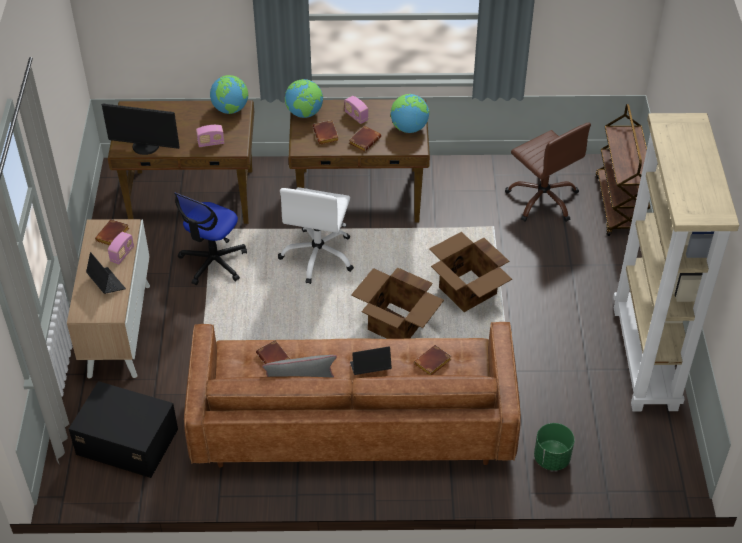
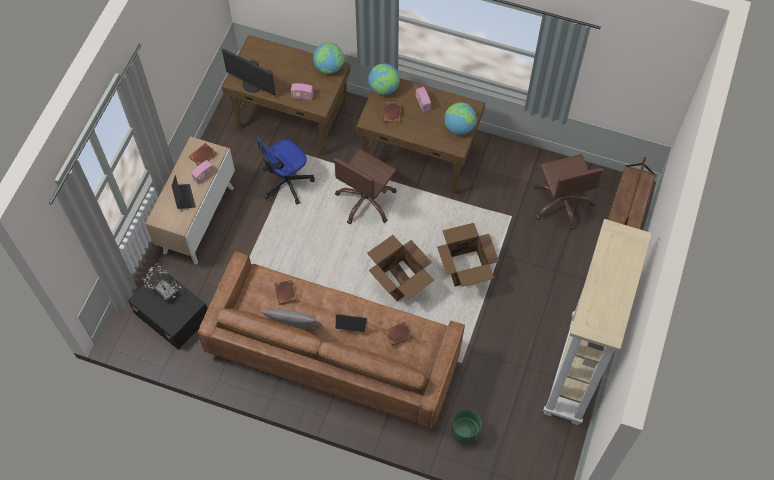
camera: 20 degrees right, 15 degrees up
white office chair [278,187,354,284] -> brown office chair [334,149,397,224]
brown book [349,125,381,152] -> none
none -> potted plant [141,263,181,304]

